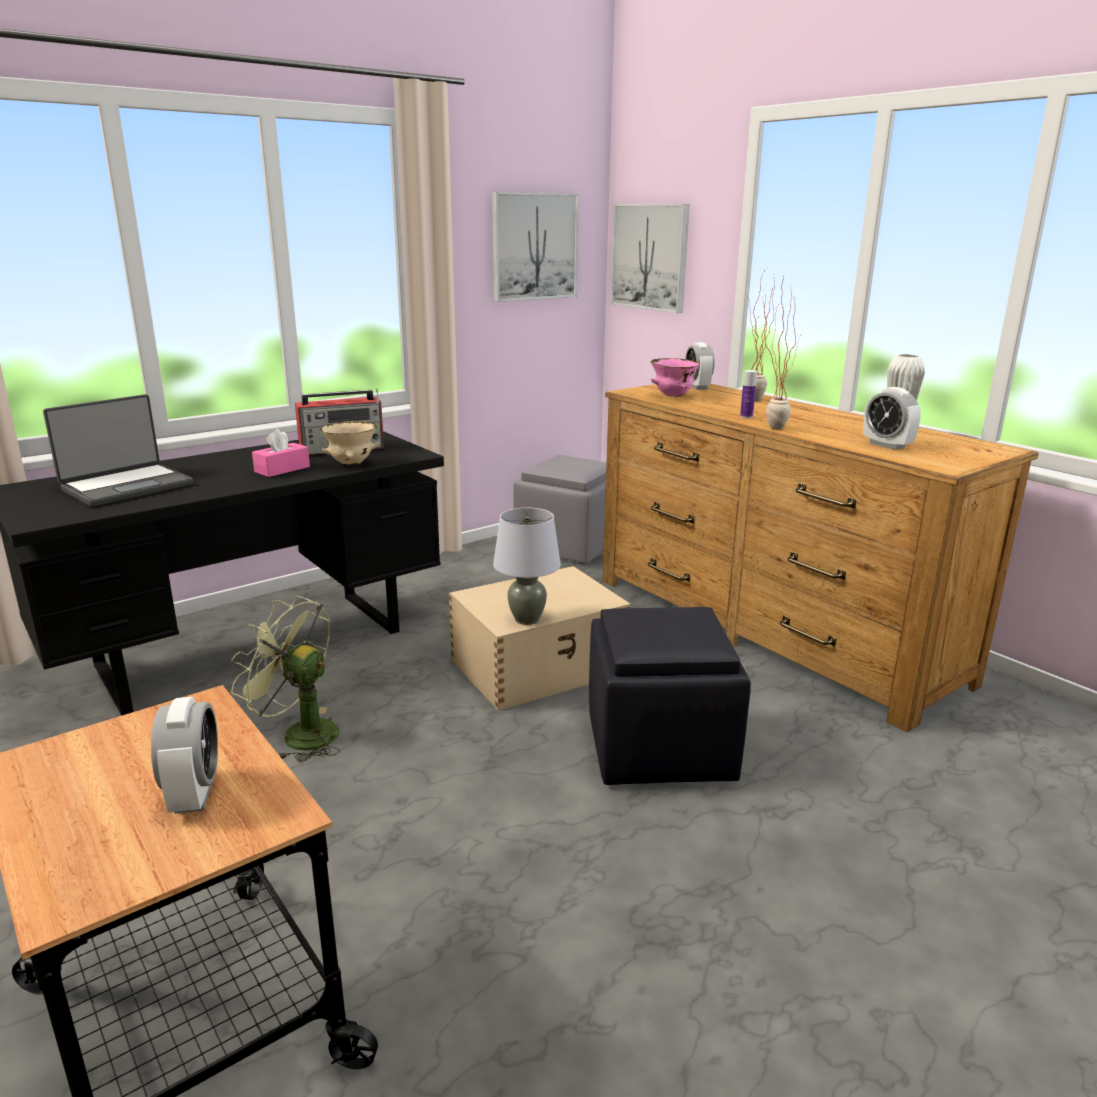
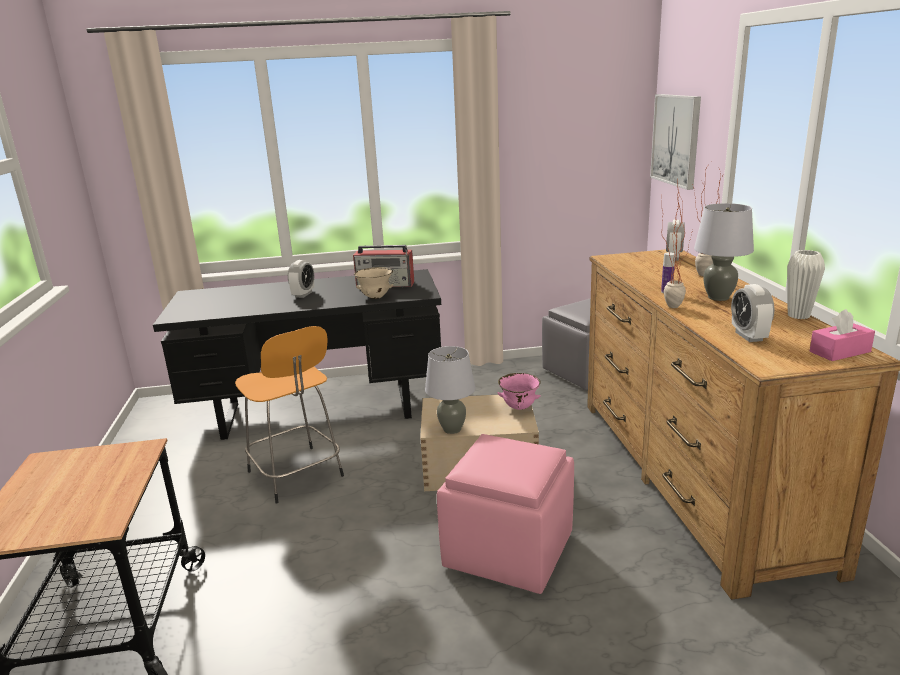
camera: 30 degrees right, 0 degrees up
laptop [43,394,193,507] -> none
alarm clock [151,697,218,813] -> alarm clock moved to [288,260,314,298]
green fan [231,596,340,762] -> orange stool [235,326,344,504]
pink tissue box [252,429,310,477] -> pink tissue box moved to [810,309,875,361]
picture [492,192,579,302] -> none
black ottoman [589,607,751,785] -> pink ottoman [437,434,574,594]
pink bowl [651,358,700,396] -> pink bowl moved to [497,373,541,410]
none -> grey table lamp [694,203,754,301]

